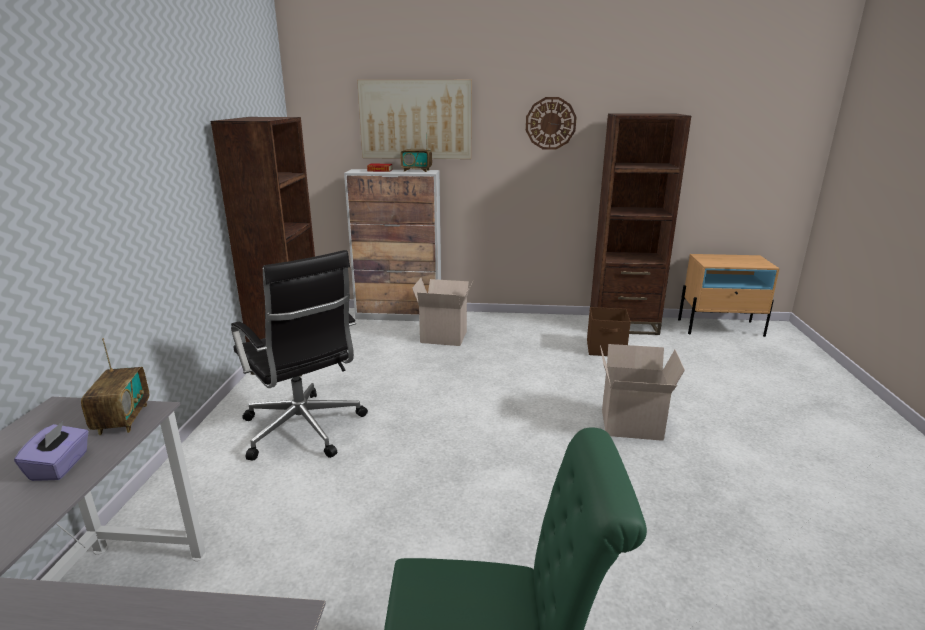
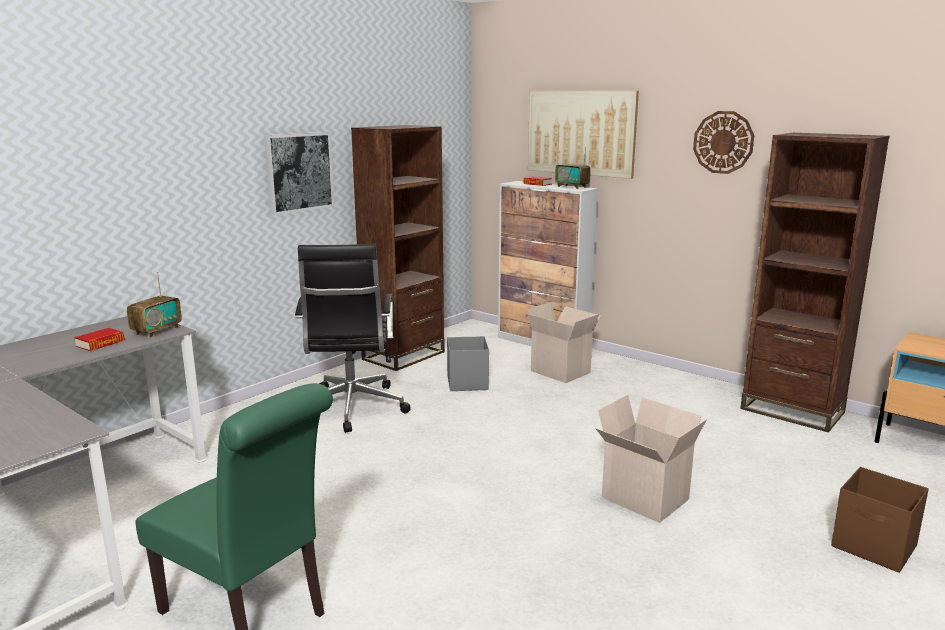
camera: 35 degrees right, 5 degrees down
purple tissue box [14,421,89,481] -> book [74,328,125,351]
brown storage box [587,307,631,356] -> brown storage box moved to [831,467,929,573]
none -> picture [264,132,334,215]
none -> grey storage box [447,336,489,391]

